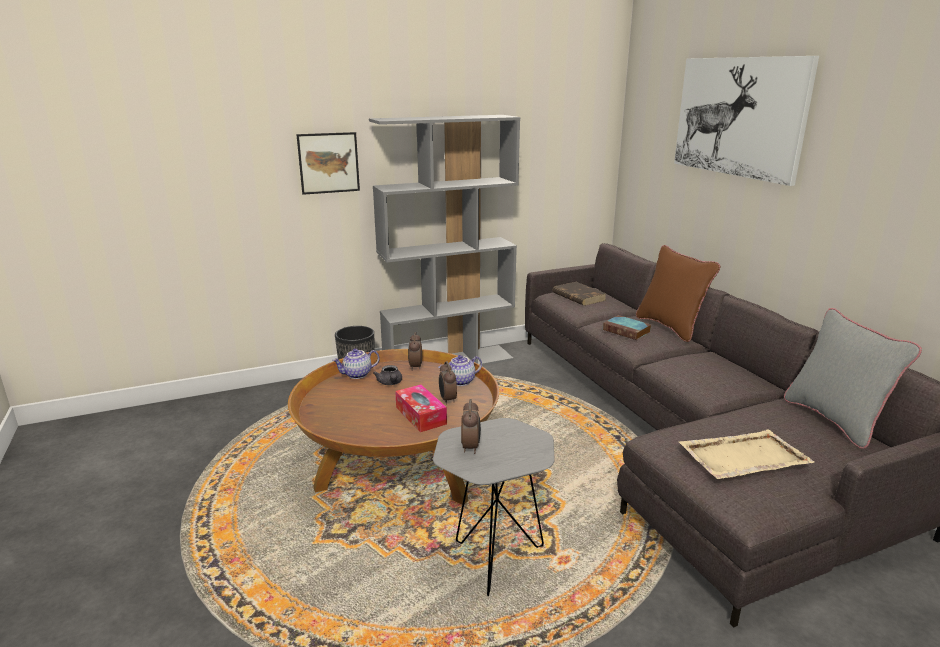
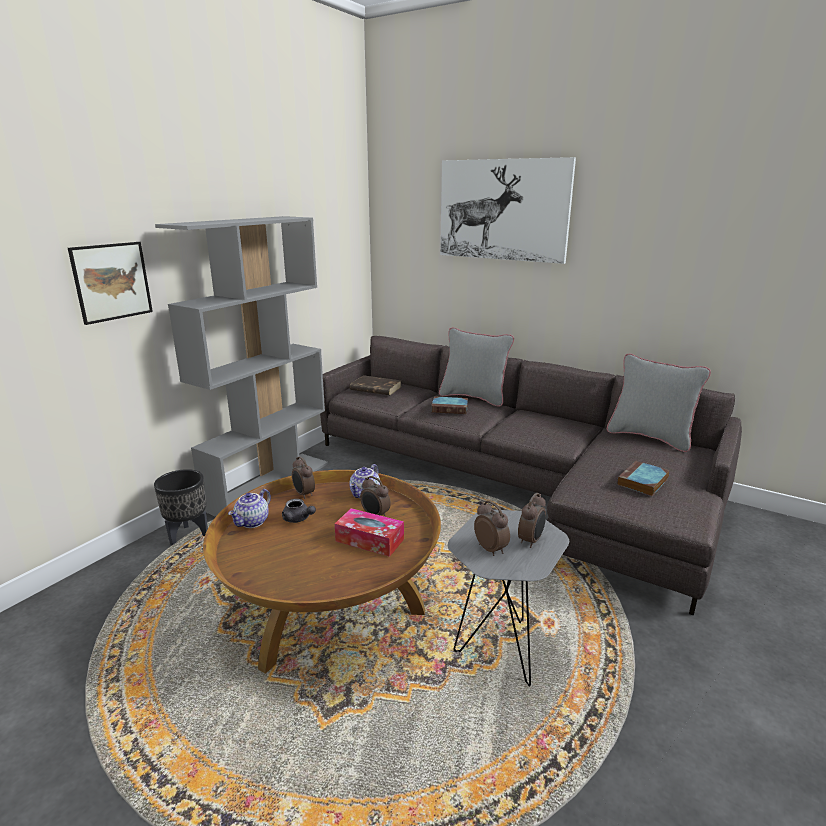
camera: 35 degrees left, 0 degrees up
brown pillow [636,245,720,342] -> grey pillow [439,327,514,407]
beige tray [679,429,815,479] -> book [617,461,670,496]
none -> alarm clock [518,493,546,548]

